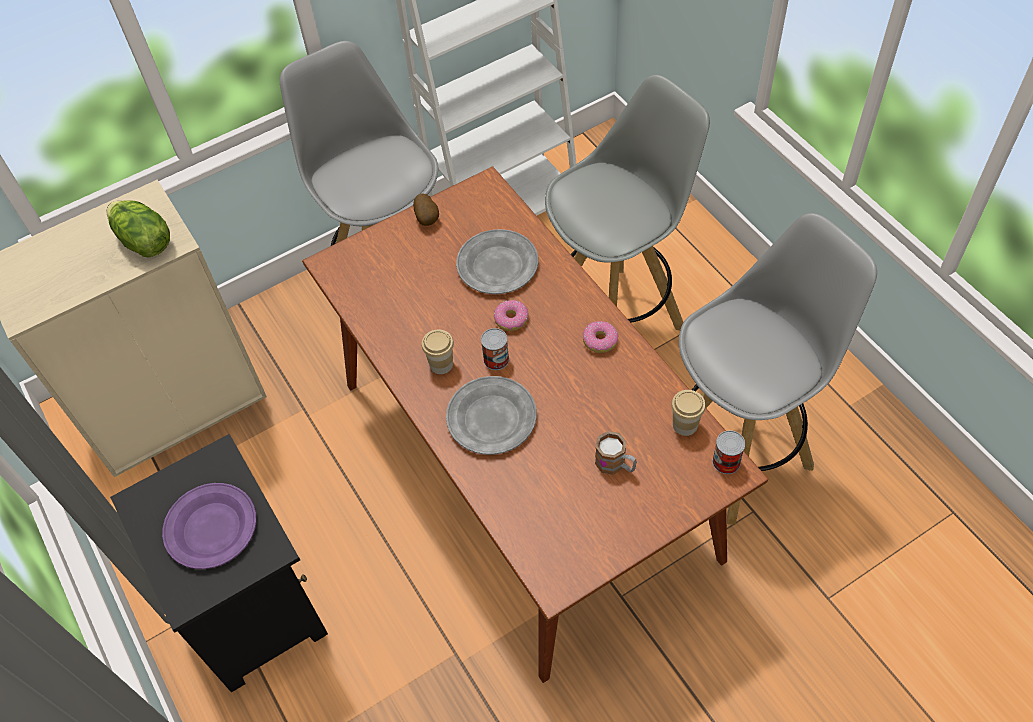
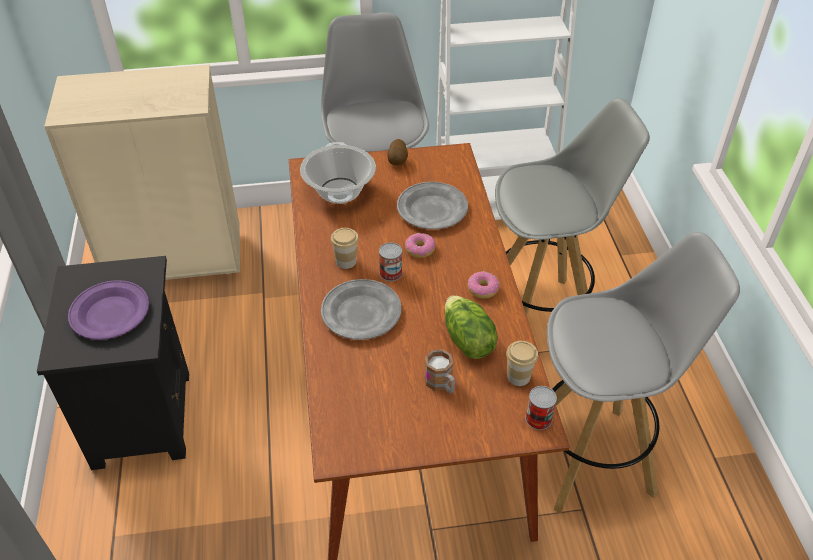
camera: 20 degrees right, 10 degrees down
lettuce [106,200,170,258] -> lettuce moved to [445,296,498,359]
none -> cooking pot [300,142,376,204]

